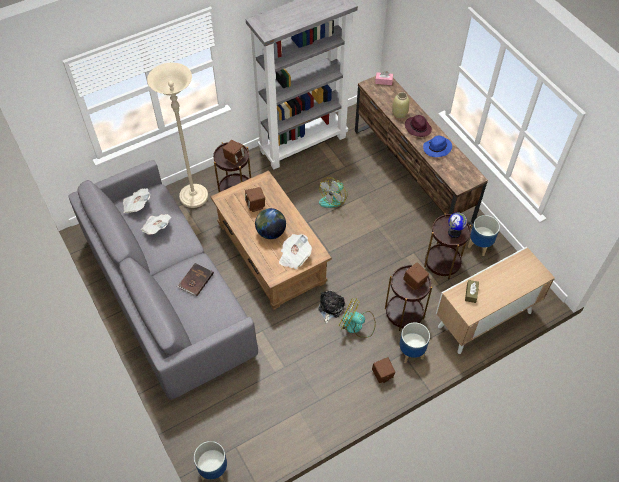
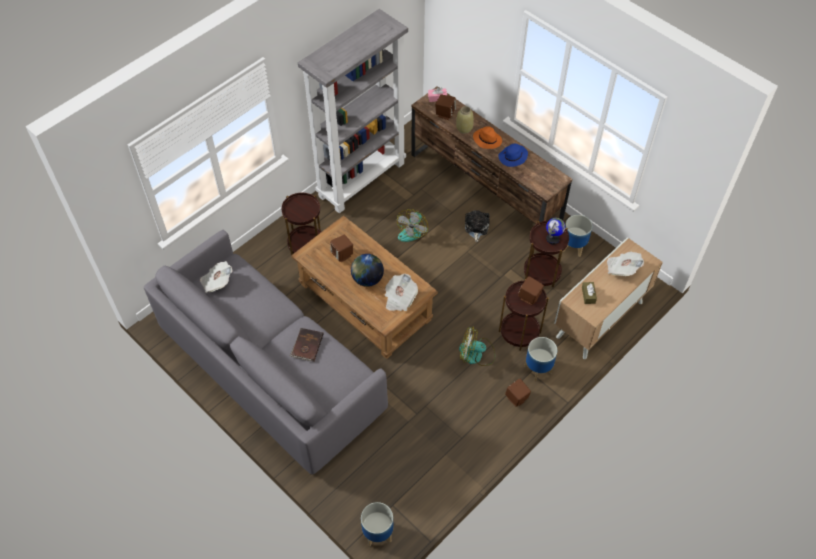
camera: 15 degrees left, 0 degrees up
newspaper [141,214,171,234] -> newspaper moved to [607,251,644,276]
beige floor lamp [147,63,208,208] -> none
brown speaker [223,140,245,165] -> brown speaker moved to [435,94,456,120]
plush toy [318,291,345,324] -> plush toy moved to [465,210,490,242]
purple hat [405,115,432,137] -> orange hat [473,126,502,149]

